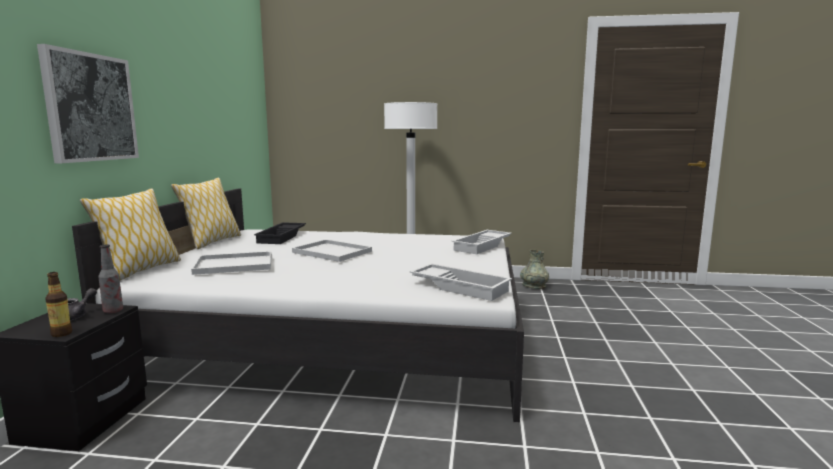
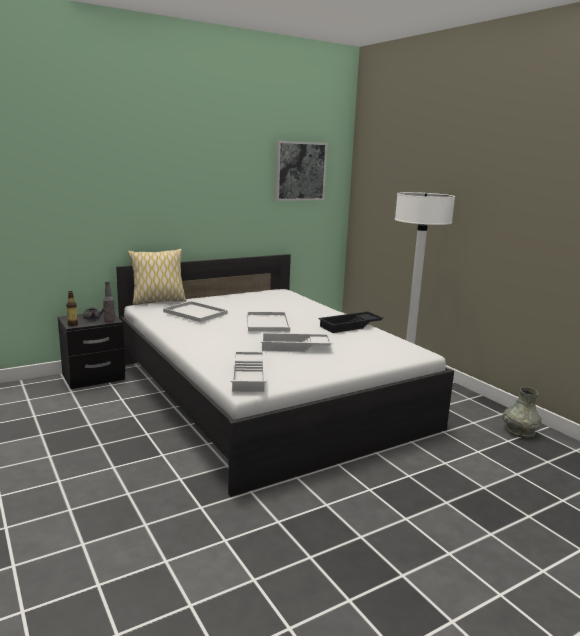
camera: 50 degrees right, 5 degrees up
picture [37,44,139,163] -> picture moved to [275,141,327,201]
pillow [171,178,241,249] -> none
black tray [254,222,306,244] -> black tray moved to [319,311,384,333]
white tray [452,230,512,254] -> white tray moved to [261,333,333,352]

